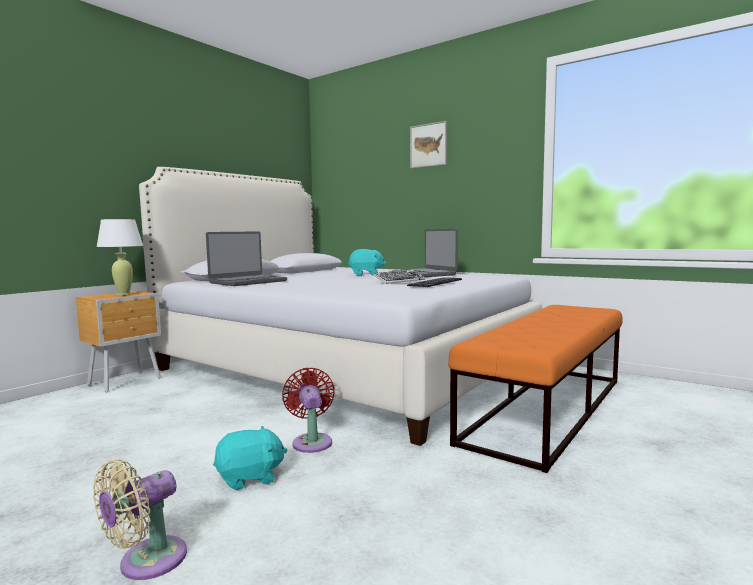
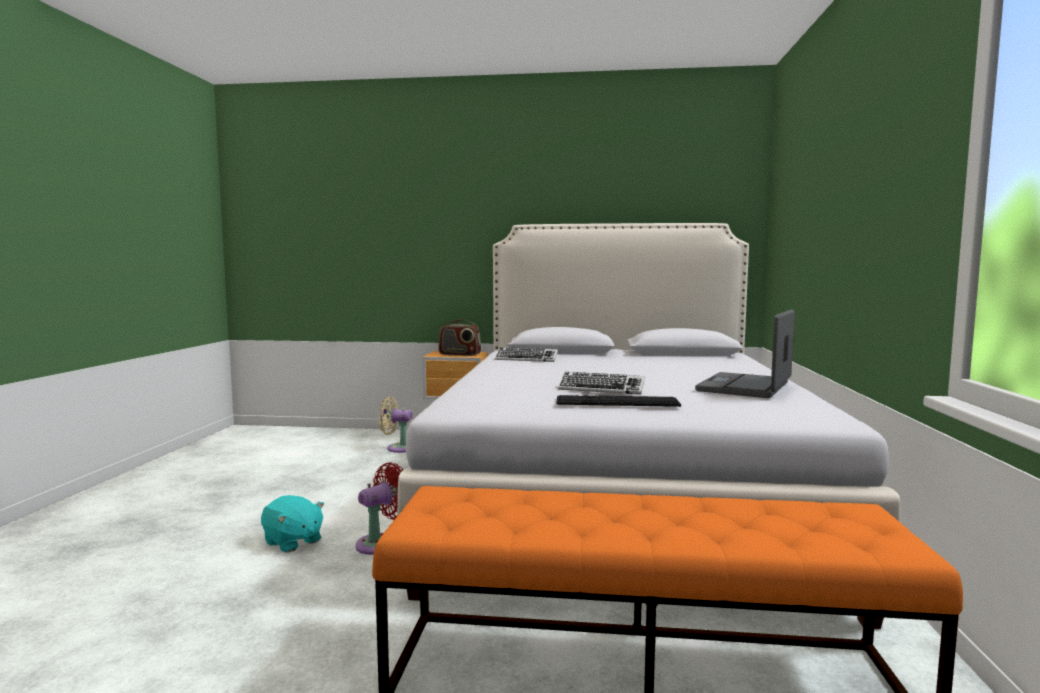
camera: 60 degrees right, 0 degrees up
beige fan [93,459,187,580] -> beige fan moved to [378,397,413,453]
white table lamp [97,219,143,296] -> radio [438,319,481,356]
laptop [206,231,287,286] -> keyboard [495,347,558,362]
turquoise plush toy [348,249,386,275] -> none
picture [410,121,447,169] -> none

